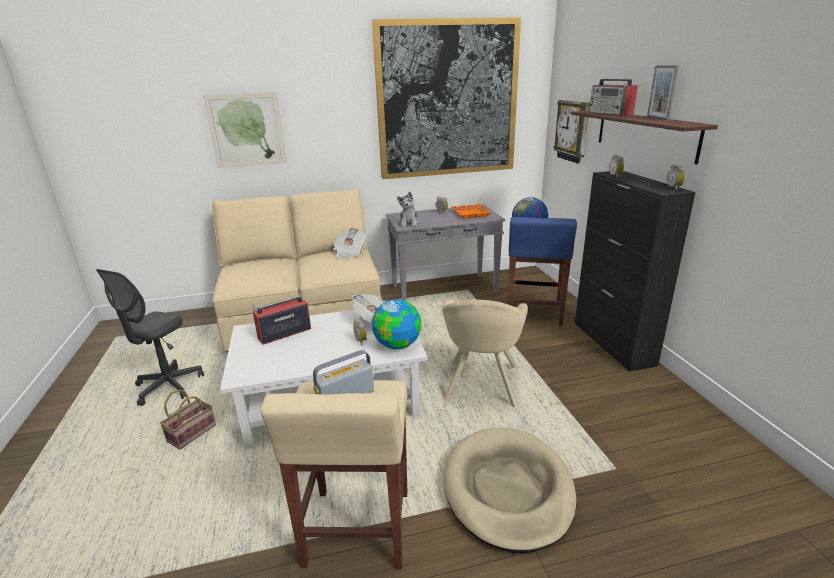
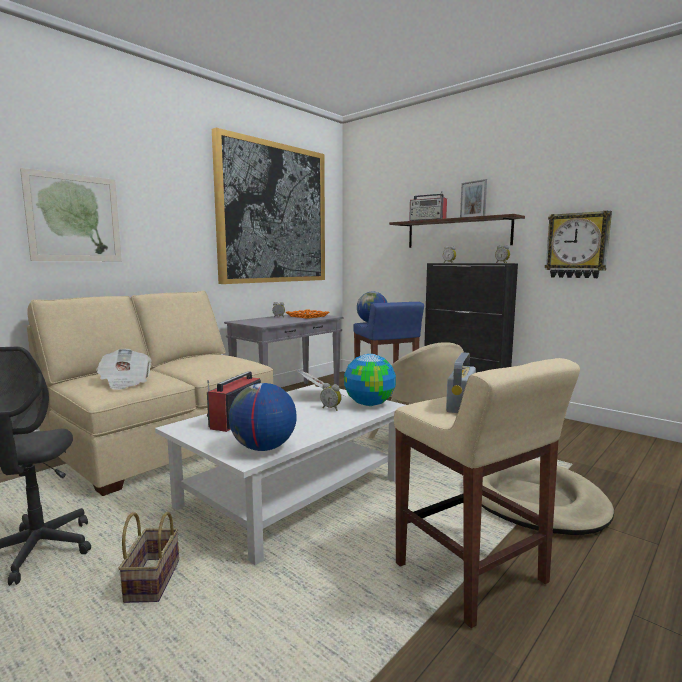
camera: 35 degrees left, 15 degrees down
newspaper [333,228,368,260] -> newspaper moved to [96,349,151,390]
plush toy [397,192,419,228] -> none
wall clock [553,100,590,163] -> wall clock moved to [545,211,612,278]
none -> globe [229,383,297,451]

